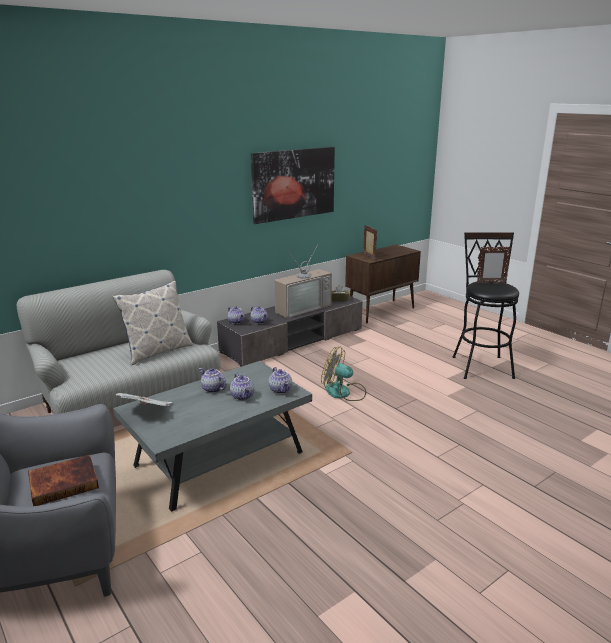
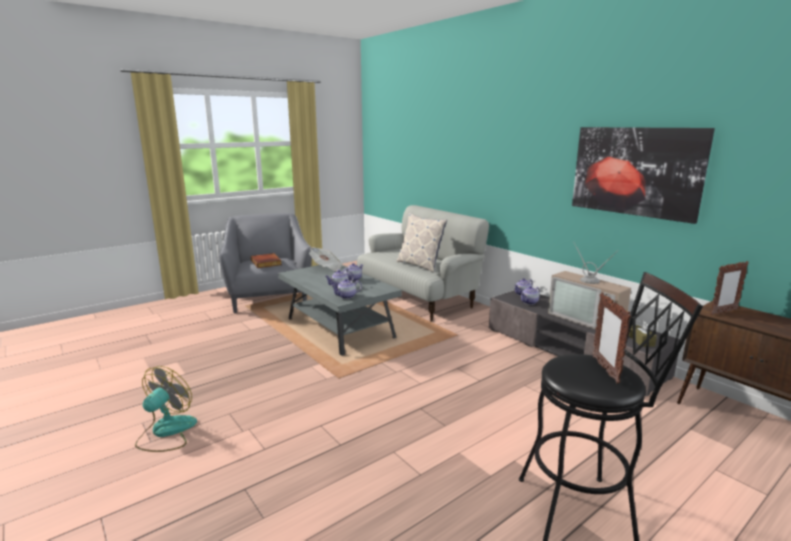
camera: 90 degrees right, 5 degrees down
fan [321,347,366,401] -> fan moved to [135,366,197,452]

